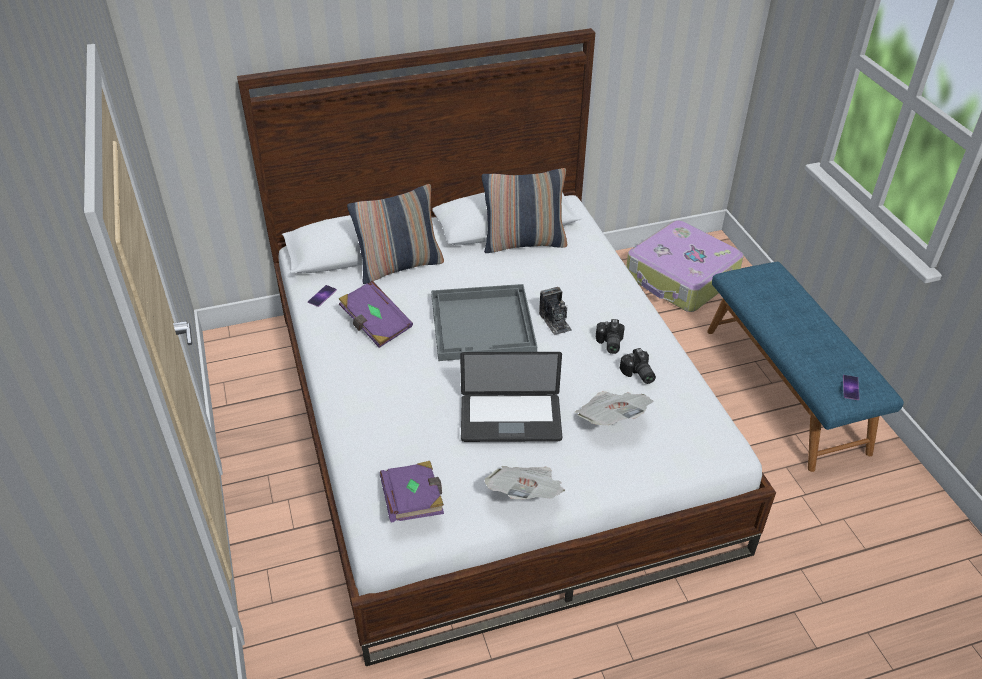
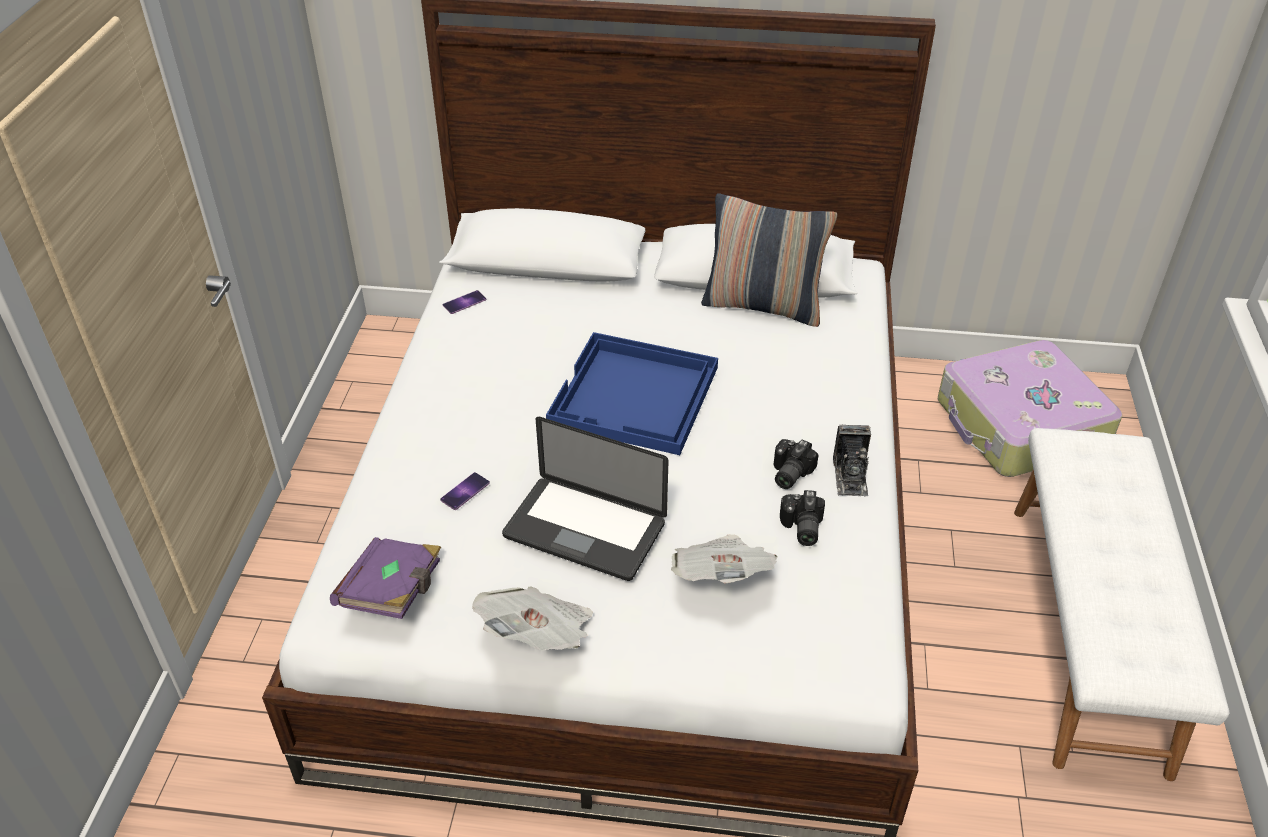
camera: 25 degrees right, 0 degrees up
purple book [339,281,413,348] -> none
pillow [347,184,444,284] -> none
grey tray [431,284,537,361] -> blue tray [546,332,718,455]
camera [539,287,572,335] -> camera moved to [833,425,871,496]
blue bench [707,262,904,472] -> white bench [1014,428,1230,781]
phone [843,375,859,400] -> phone moved to [440,472,490,510]

